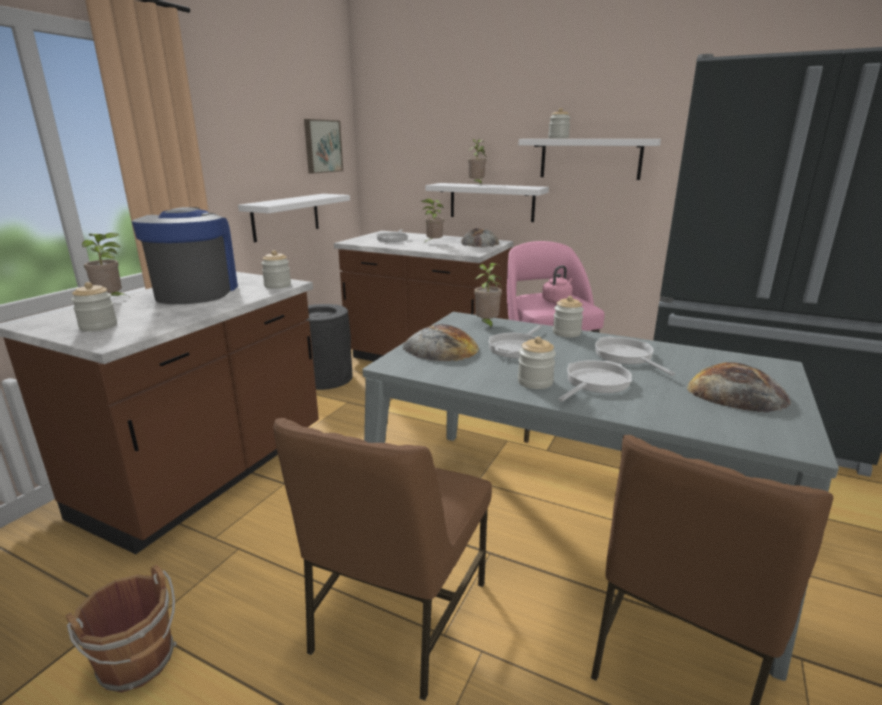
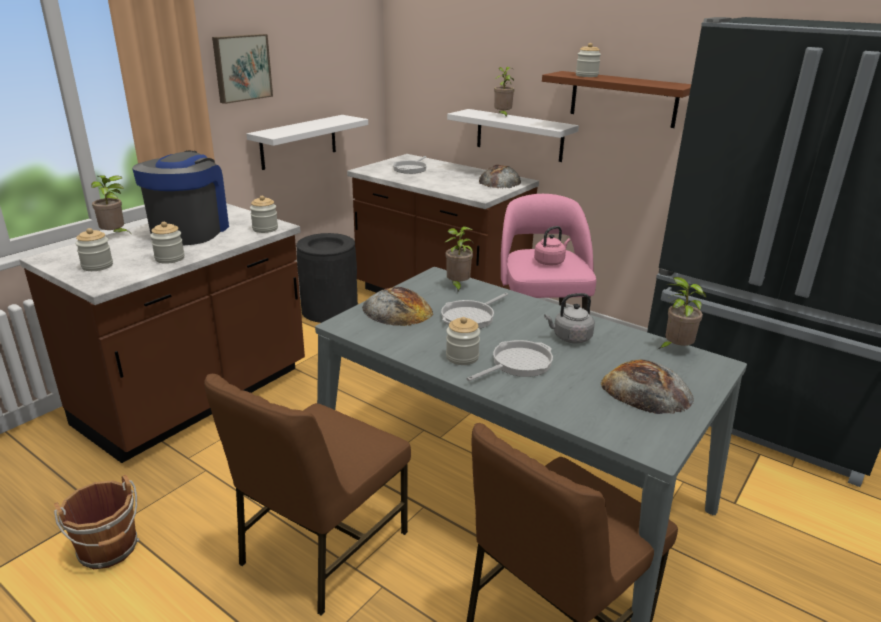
camera: 10 degrees right, 5 degrees up
picture [304,119,343,174] -> picture moved to [212,34,273,104]
potted plant [421,199,444,243] -> potted plant moved to [658,277,706,349]
white shelf [519,139,661,180] -> brown shelf [542,71,691,128]
jar [553,296,584,337] -> jar moved to [150,222,185,264]
frying pan [595,336,675,376] -> grey kettle [544,293,595,343]

